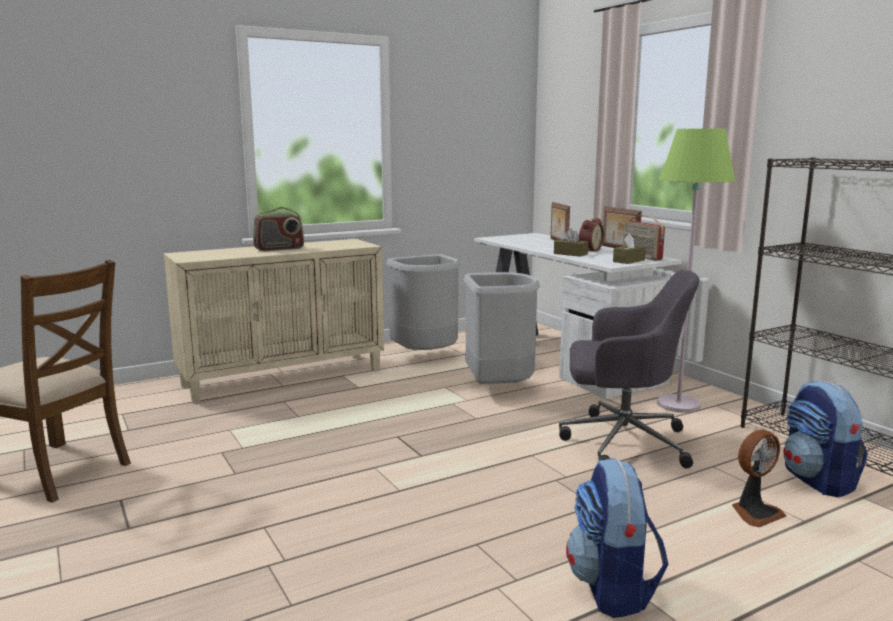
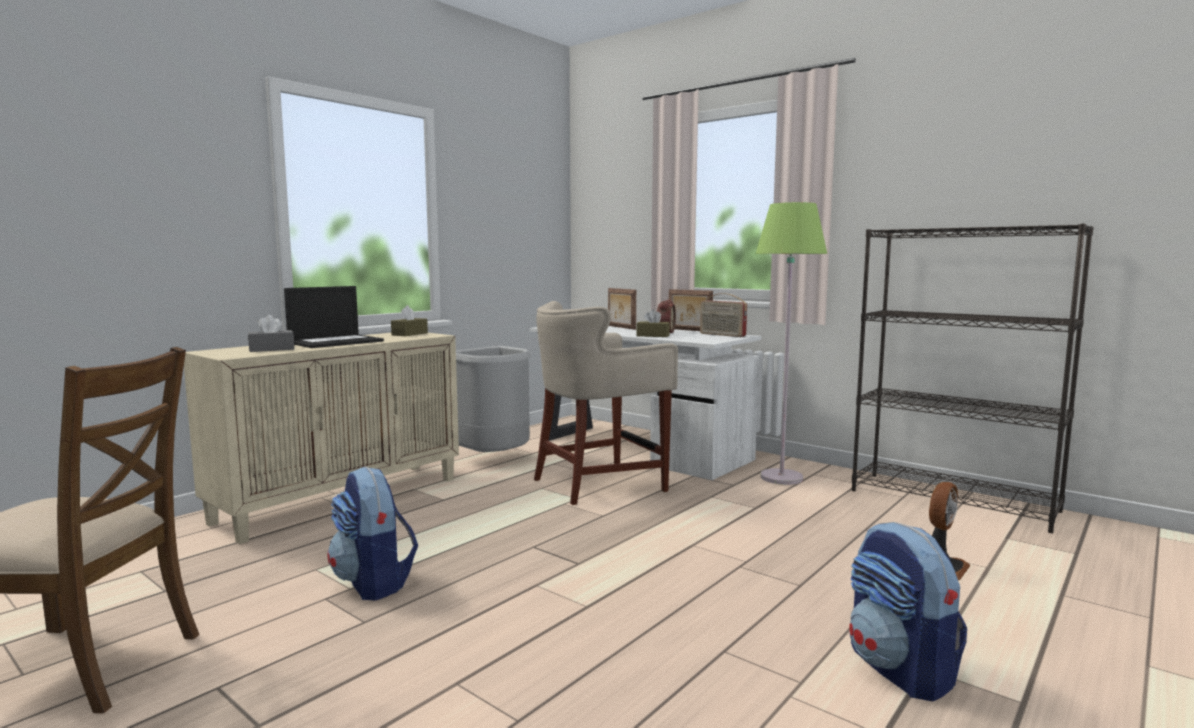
camera: 20 degrees left, 5 degrees down
radio [253,207,304,251] -> laptop [284,286,384,348]
grey trash can [464,272,540,384] -> beige stool [534,301,678,505]
grey office chair [559,270,699,468] -> none
brown tissue box [613,234,646,264] -> brown tissue box moved to [391,305,428,336]
backpack [783,381,868,497] -> backpack moved to [327,466,418,601]
none -> grey tissue box [248,315,294,352]

